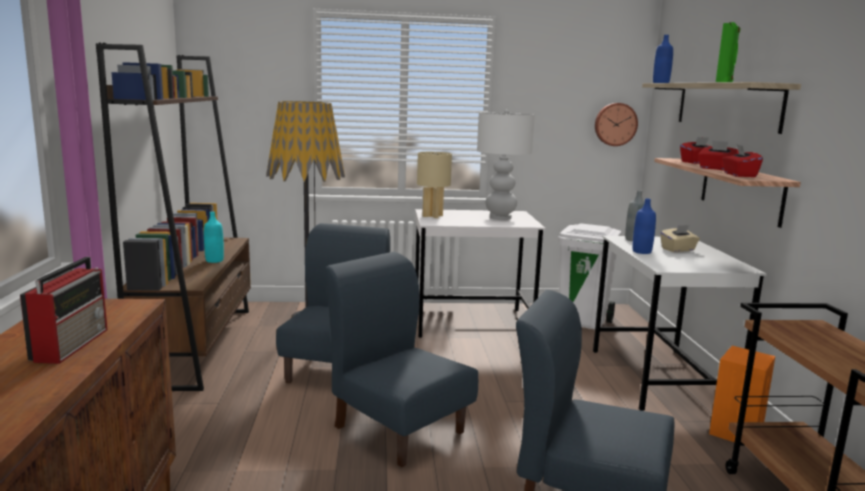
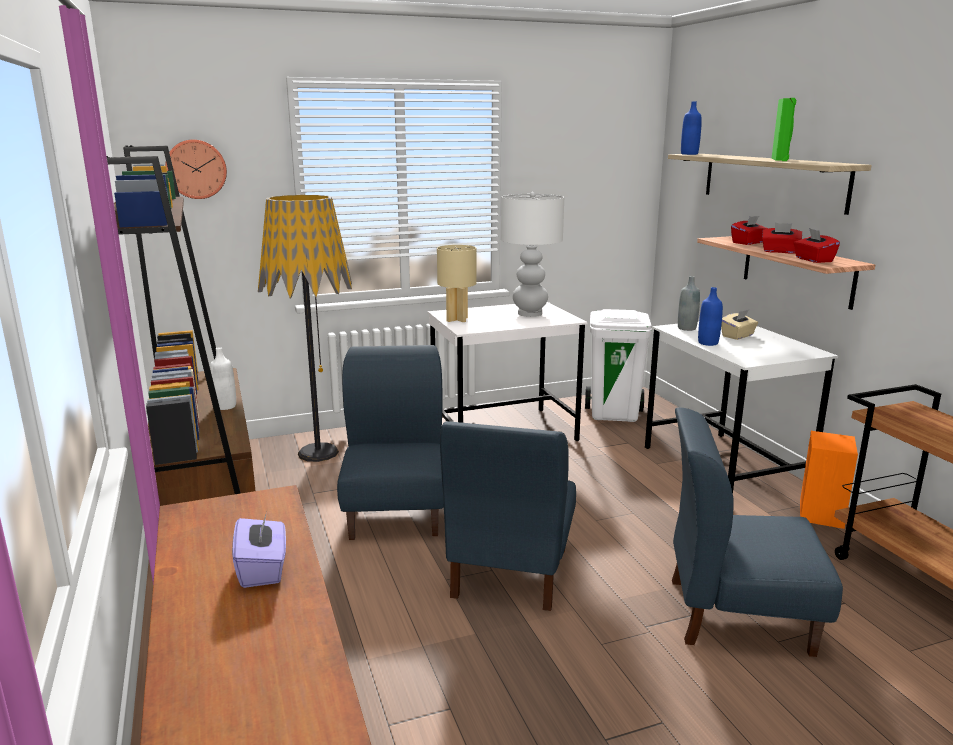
camera: 15 degrees left, 5 degrees up
radio [20,257,107,364] -> purple tissue box [232,515,286,588]
turquoise bottle [204,212,224,263] -> white bottle [210,347,236,410]
blue chair [326,252,478,467] -> blue chair turned 105 degrees counterclockwise [440,421,576,611]
wall clock [595,103,638,146] -> wall clock moved to [165,139,227,199]

